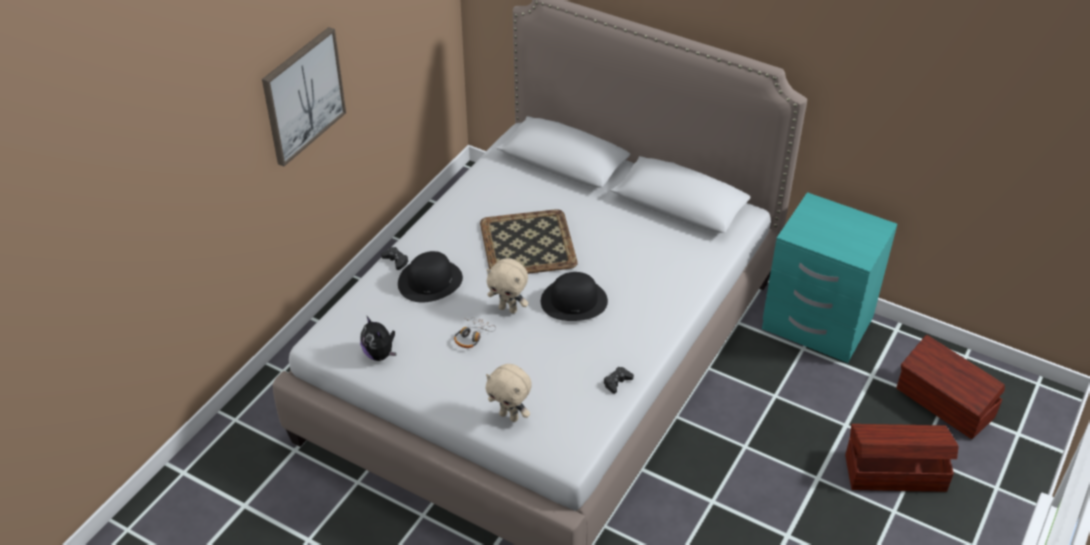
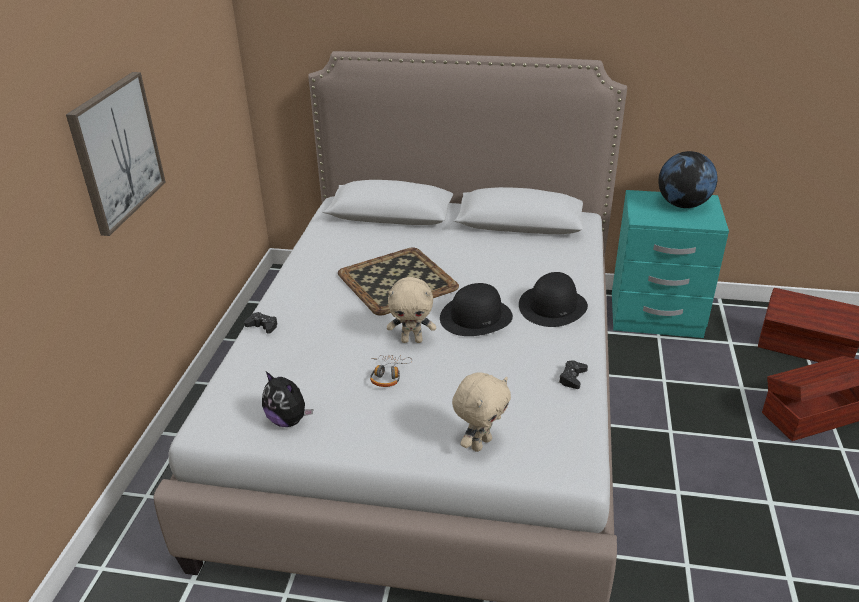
camera: 20 degrees left, 10 degrees down
black hat [398,251,463,303] -> black hat moved to [519,272,588,327]
beige plush toy [486,364,532,422] -> beige plush toy turned 60 degrees counterclockwise [452,372,511,452]
none -> globe [658,151,718,208]

